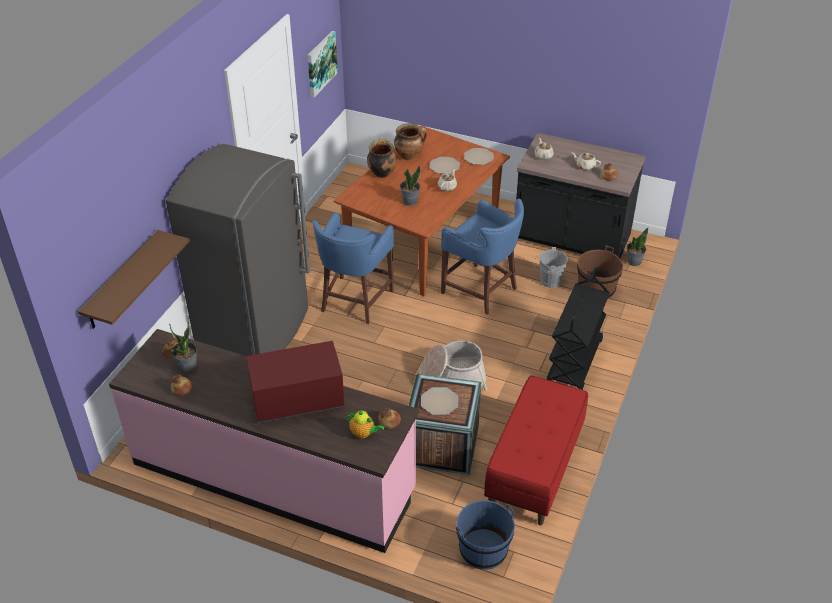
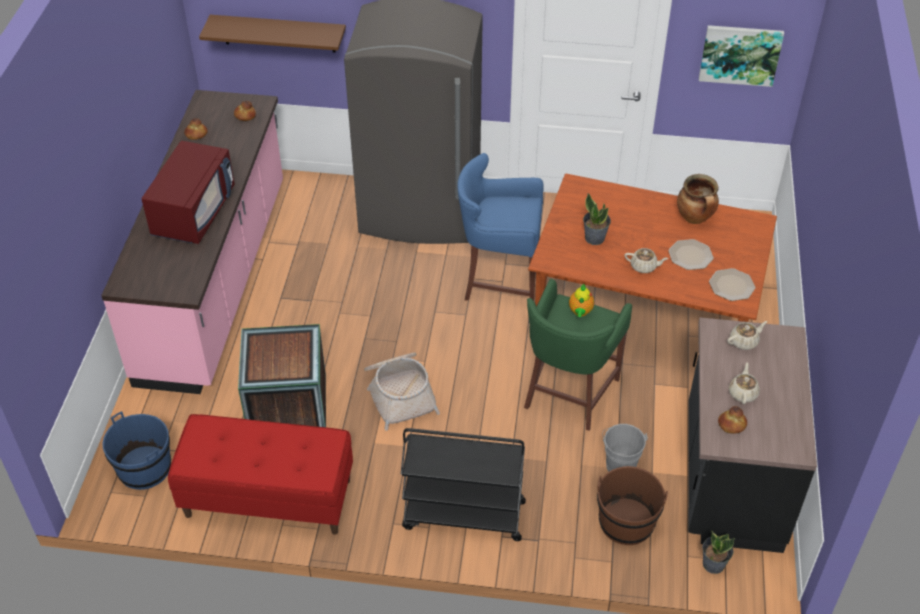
camera: 75 degrees right, 5 degrees up
potted plant [169,322,197,373] -> none
red microwave [246,341,345,423] -> red microwave turned 45 degrees clockwise [142,141,235,244]
teapot [346,410,385,438] -> teapot moved to [569,284,594,317]
cooking pot [367,138,397,178] -> none
bread [378,408,401,429] -> none
plate [421,387,458,415] -> none
blue stool [441,199,524,315] -> green stool [524,279,632,431]

